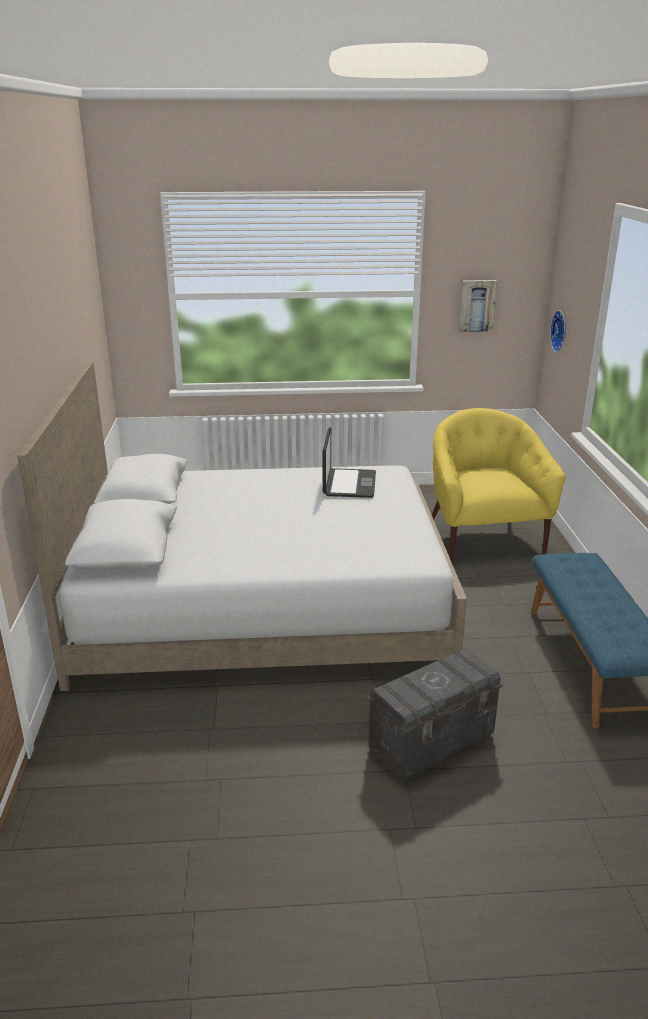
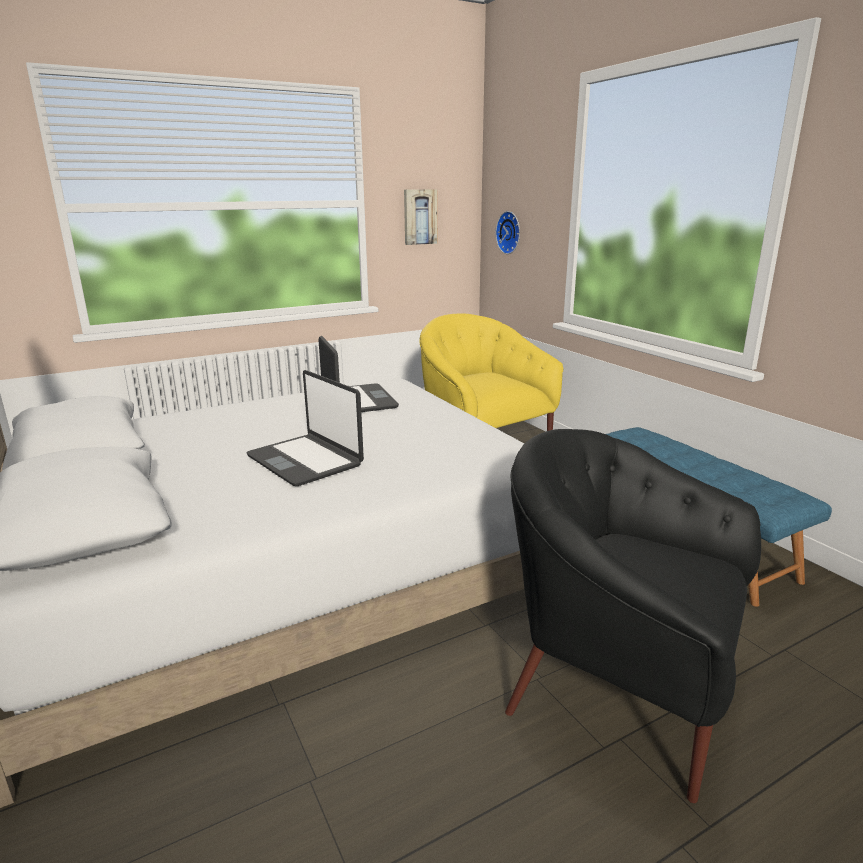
camera: 25 degrees left, 5 degrees down
grey storage box [367,649,503,781] -> black armchair [505,429,761,803]
none -> laptop [246,370,364,486]

